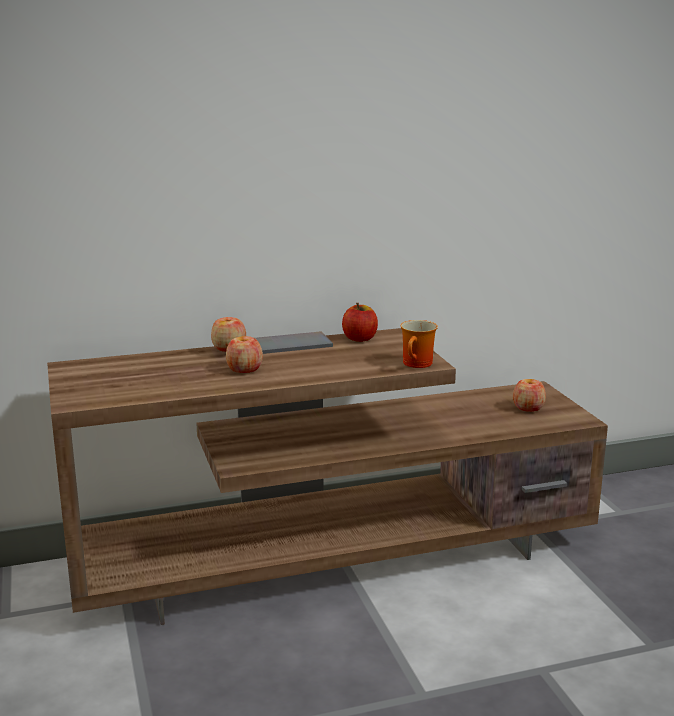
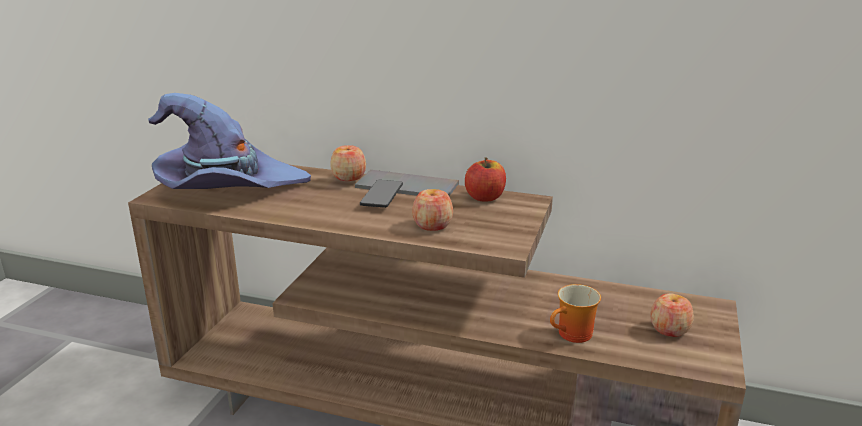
camera: 35 degrees right, 5 degrees up
apple [226,336,263,373] -> apple moved to [412,189,453,231]
mug [400,320,438,368] -> mug moved to [550,284,601,343]
none -> purple hat [148,93,311,189]
none -> phone [360,180,403,208]

